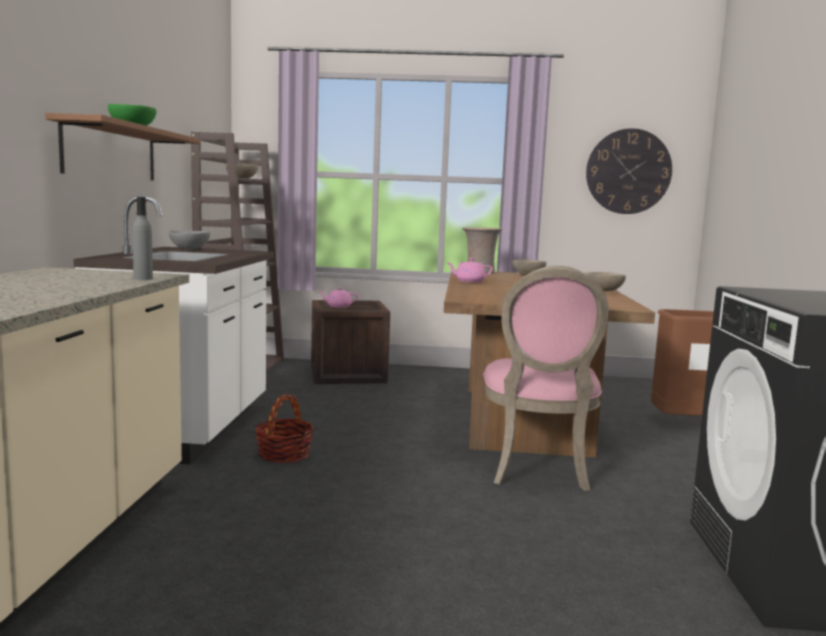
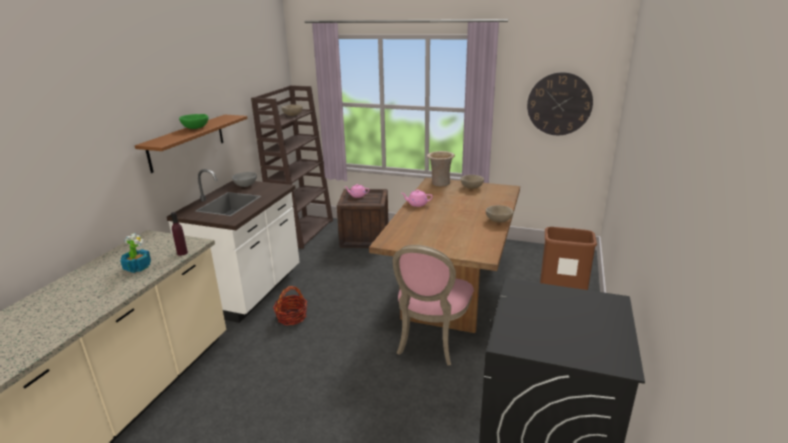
camera: 15 degrees right, 15 degrees up
grey bottle [132,197,153,280] -> purple bottle [171,212,188,256]
none -> potted plant [120,233,151,273]

